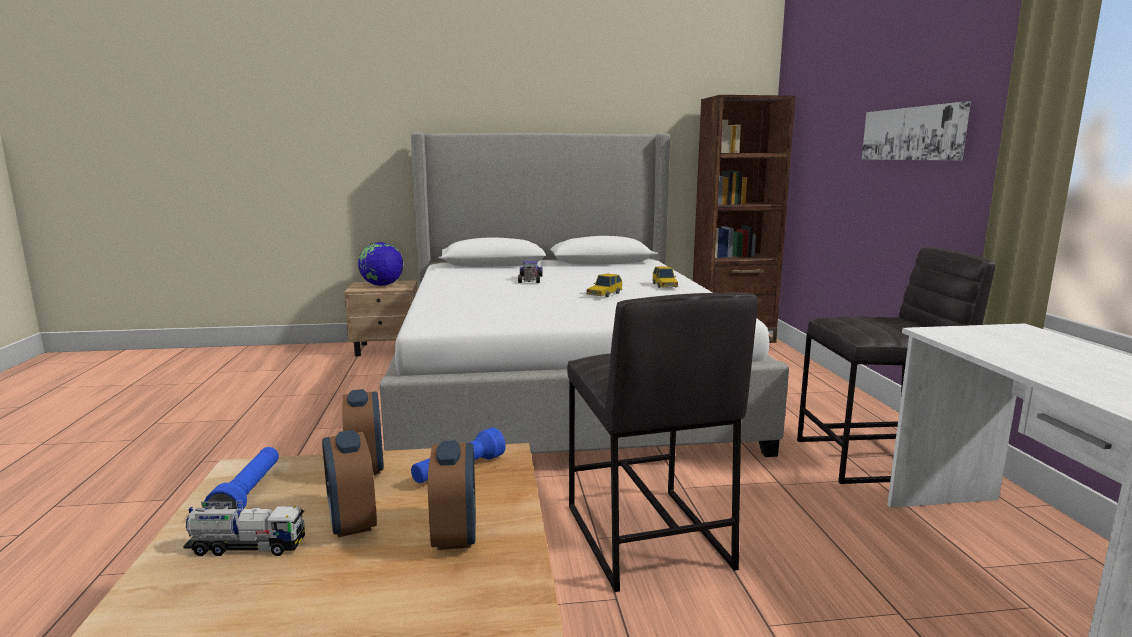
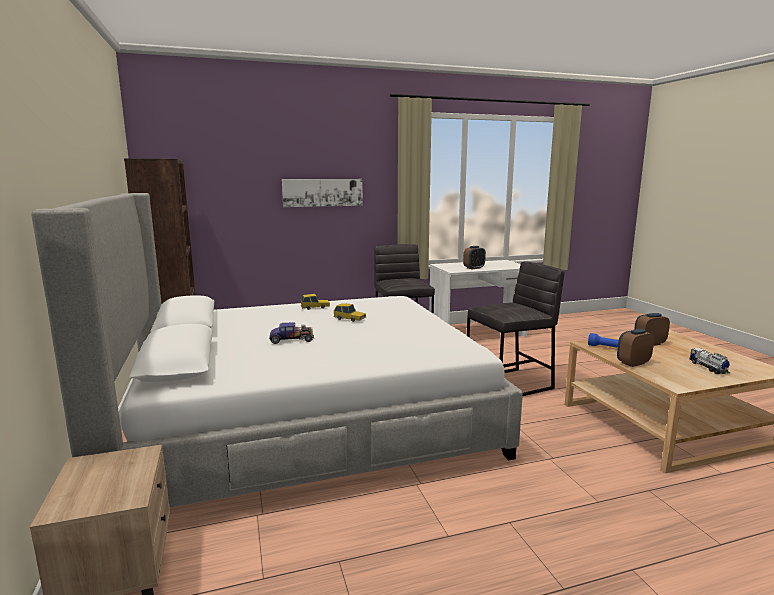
camera: 100 degrees left, 0 degrees up
blue flashlight [204,447,279,510] -> none
alarm clock [322,430,377,537] -> alarm clock moved to [463,246,486,270]
globe [358,242,403,286] -> none

